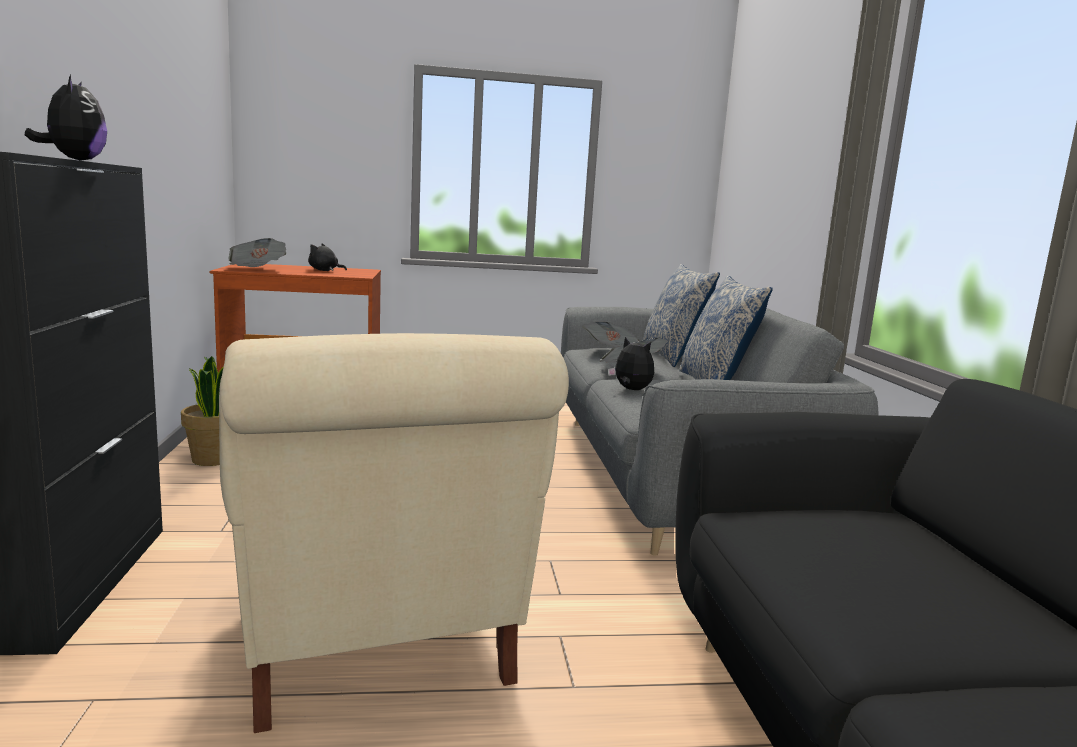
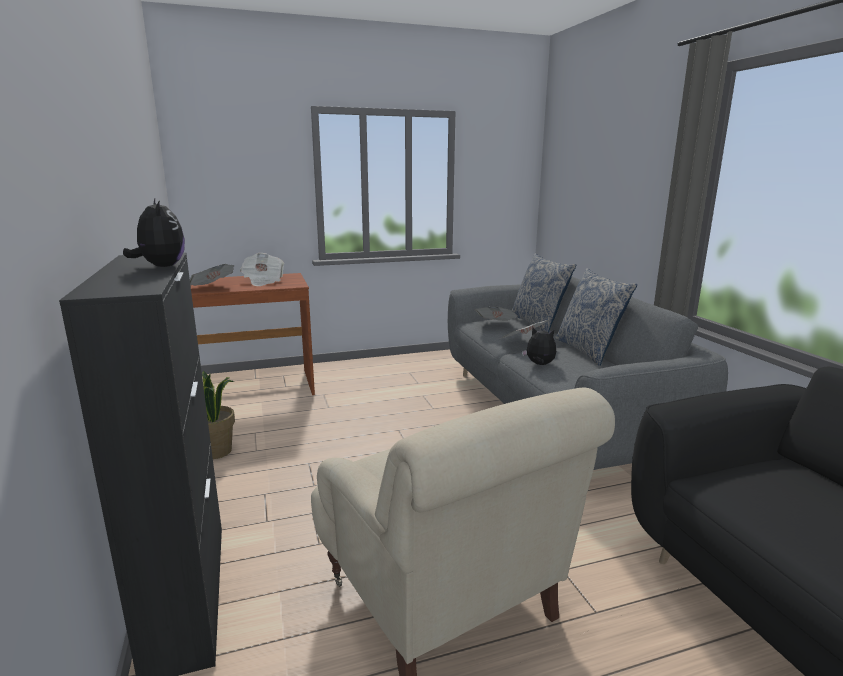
camera: 10 degrees left, 5 degrees up
black plush toy [308,243,347,271] -> newspaper [240,253,284,286]

